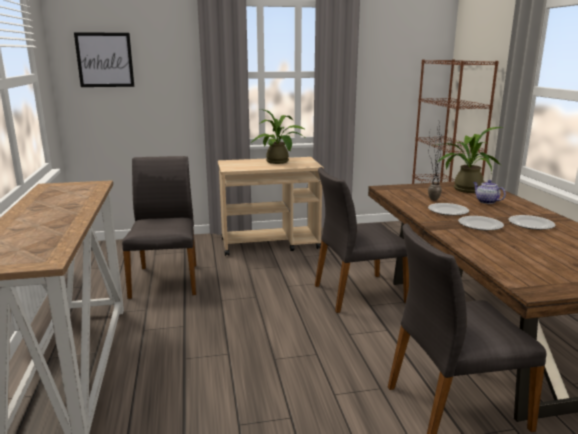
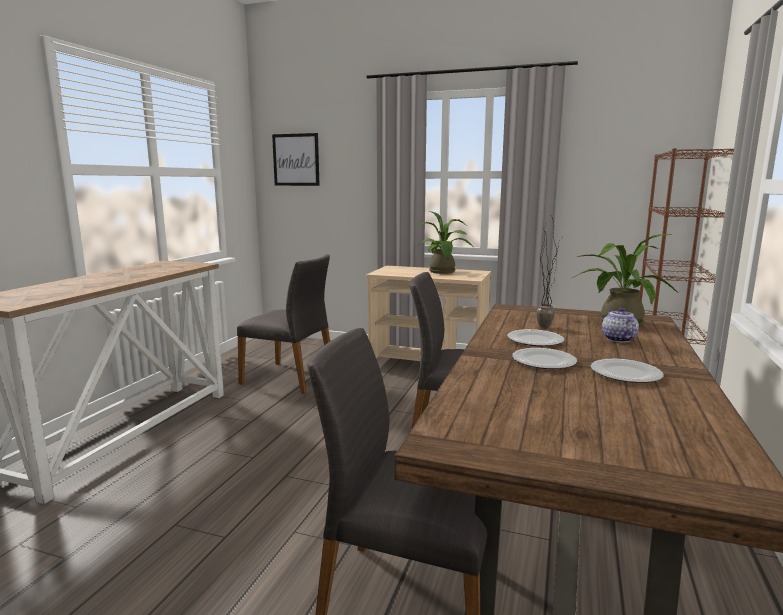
camera: 30 degrees right, 5 degrees down
grey chair [122,156,196,299] -> grey chair turned 90 degrees clockwise [237,254,330,394]

